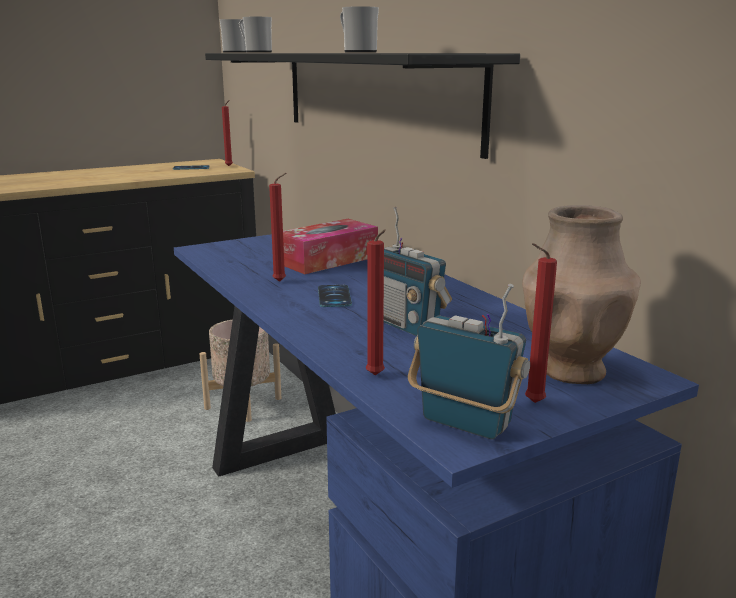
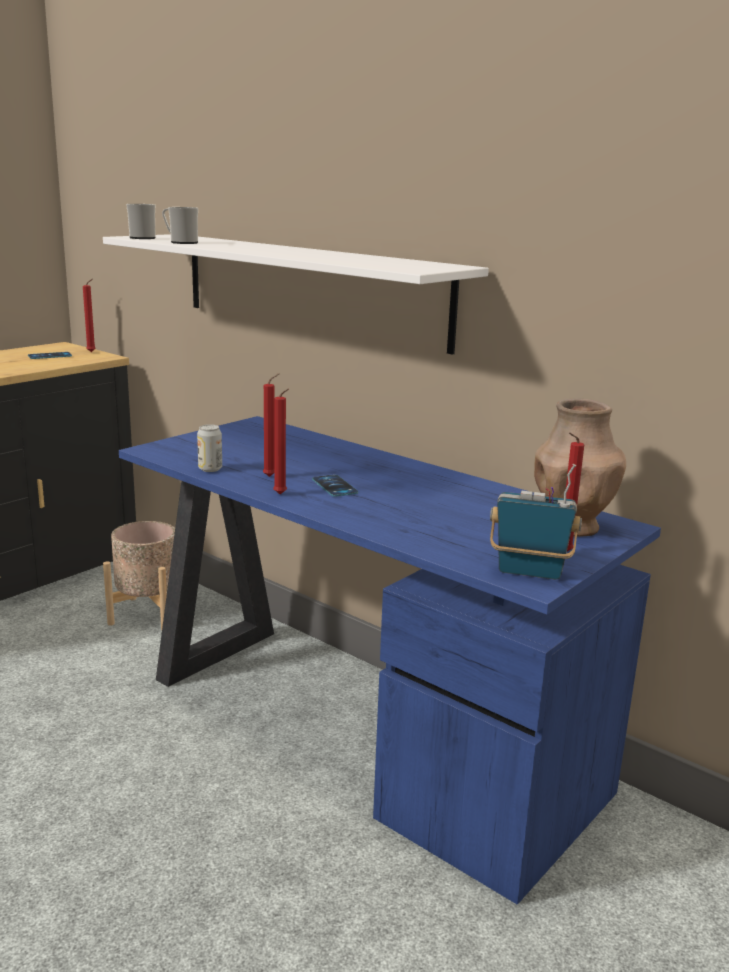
camera: 20 degrees left, 0 degrees up
black shelf [205,53,520,159] -> white shelf [103,234,489,355]
tissue box [283,219,378,274] -> none
mug [340,6,379,52] -> none
red candle [366,229,386,375] -> red candle moved to [273,389,289,494]
radio [383,207,452,336] -> none
none -> can [197,424,222,472]

